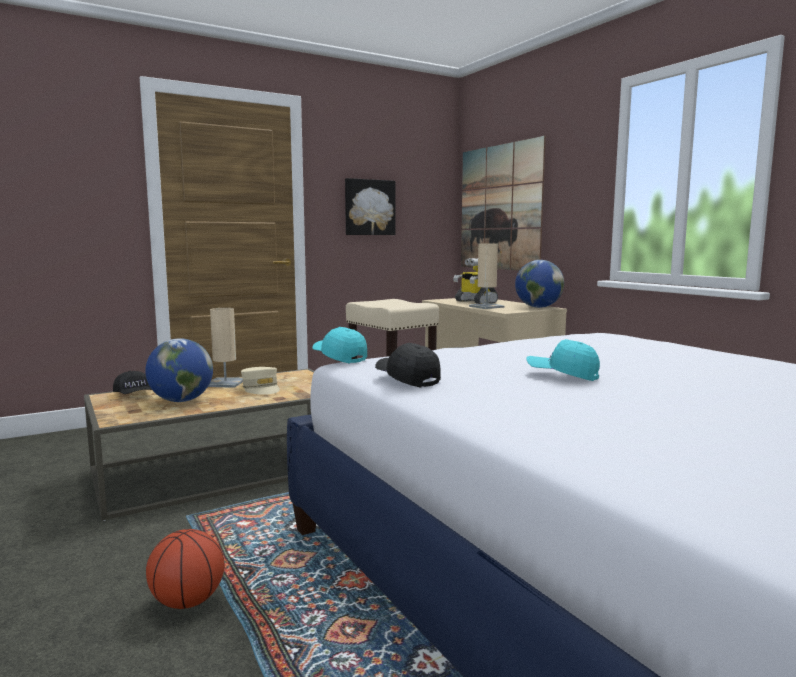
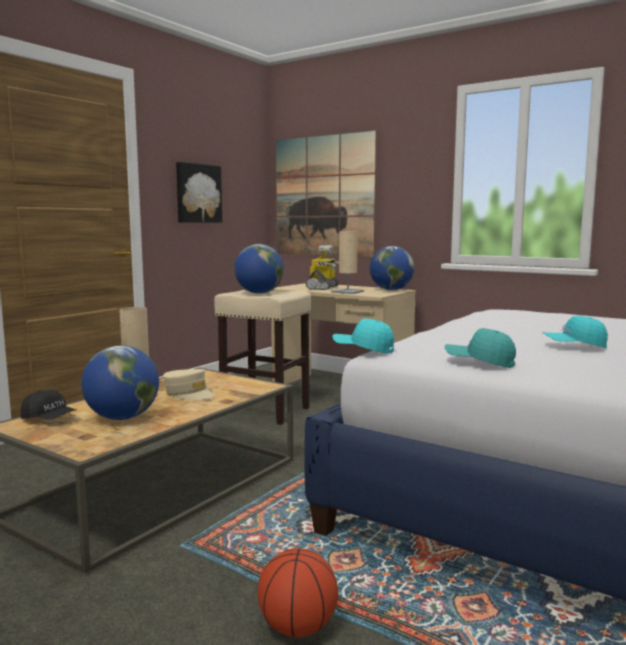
camera: 25 degrees left, 0 degrees up
black cap [375,343,441,388] -> turquoise cap [444,328,516,368]
toy robot [453,258,498,304] -> toy robot turned 105 degrees counterclockwise [306,245,339,290]
none -> globe [234,244,284,294]

